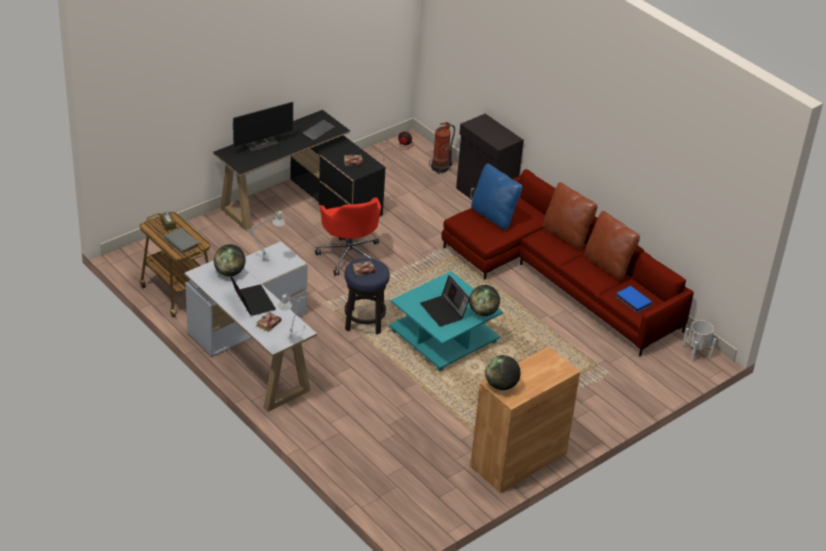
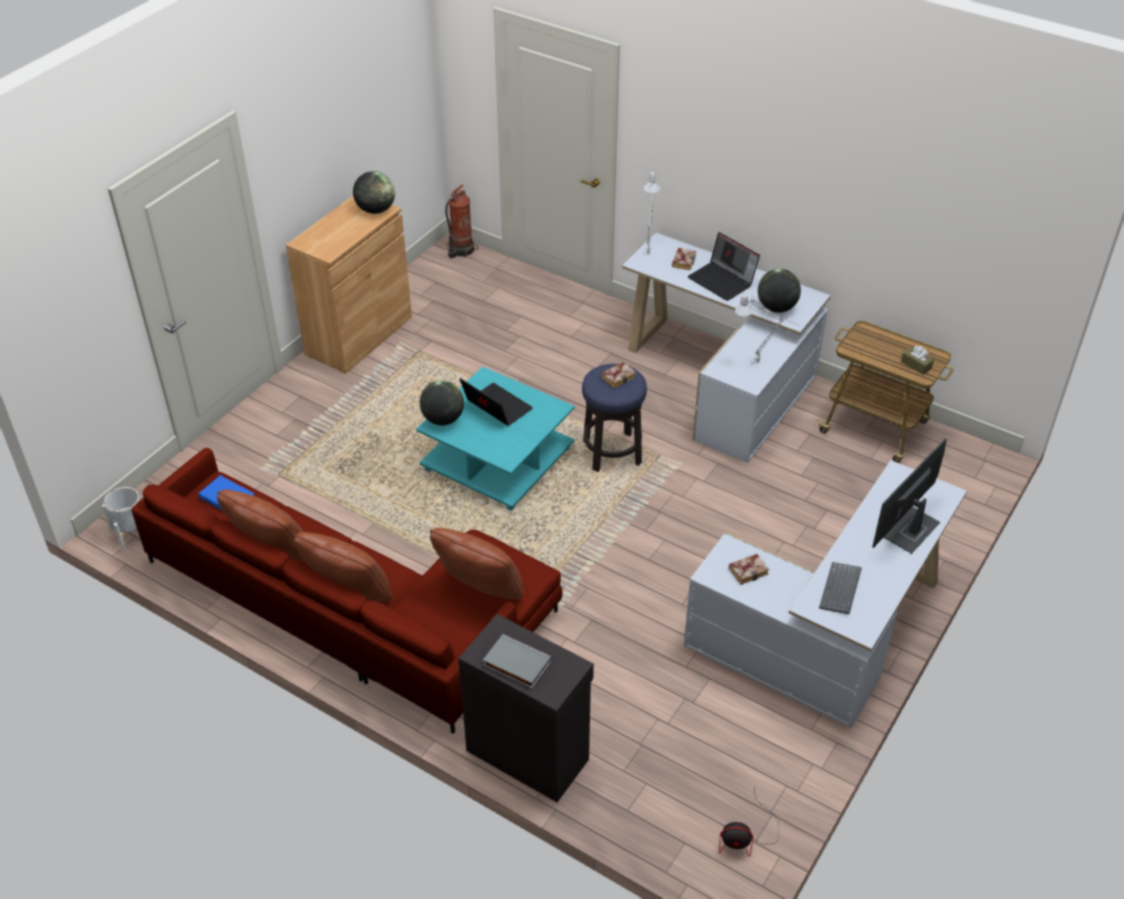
camera: 165 degrees right, 5 degrees up
grey book [164,228,200,254] -> grey book moved to [483,634,552,688]
black desk [213,110,386,231] -> white desk [684,460,967,728]
red office chair [315,198,381,276] -> none
fire extinguisher [429,122,455,174] -> fire extinguisher moved to [445,185,478,258]
blue pillow [471,163,523,230] -> brown pillow [430,528,524,600]

